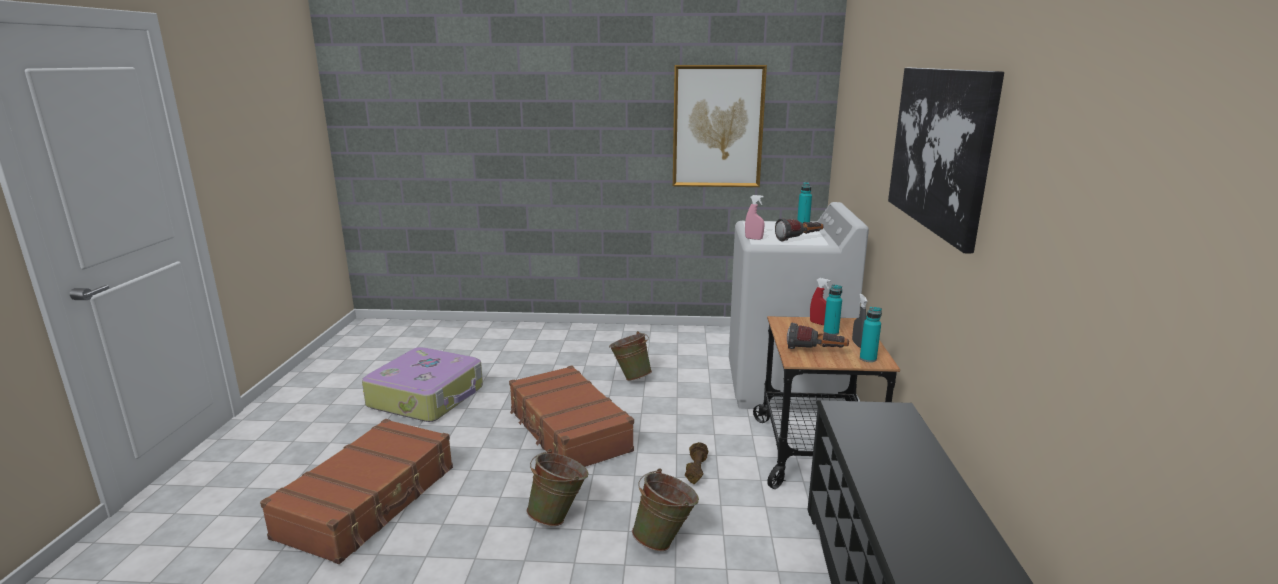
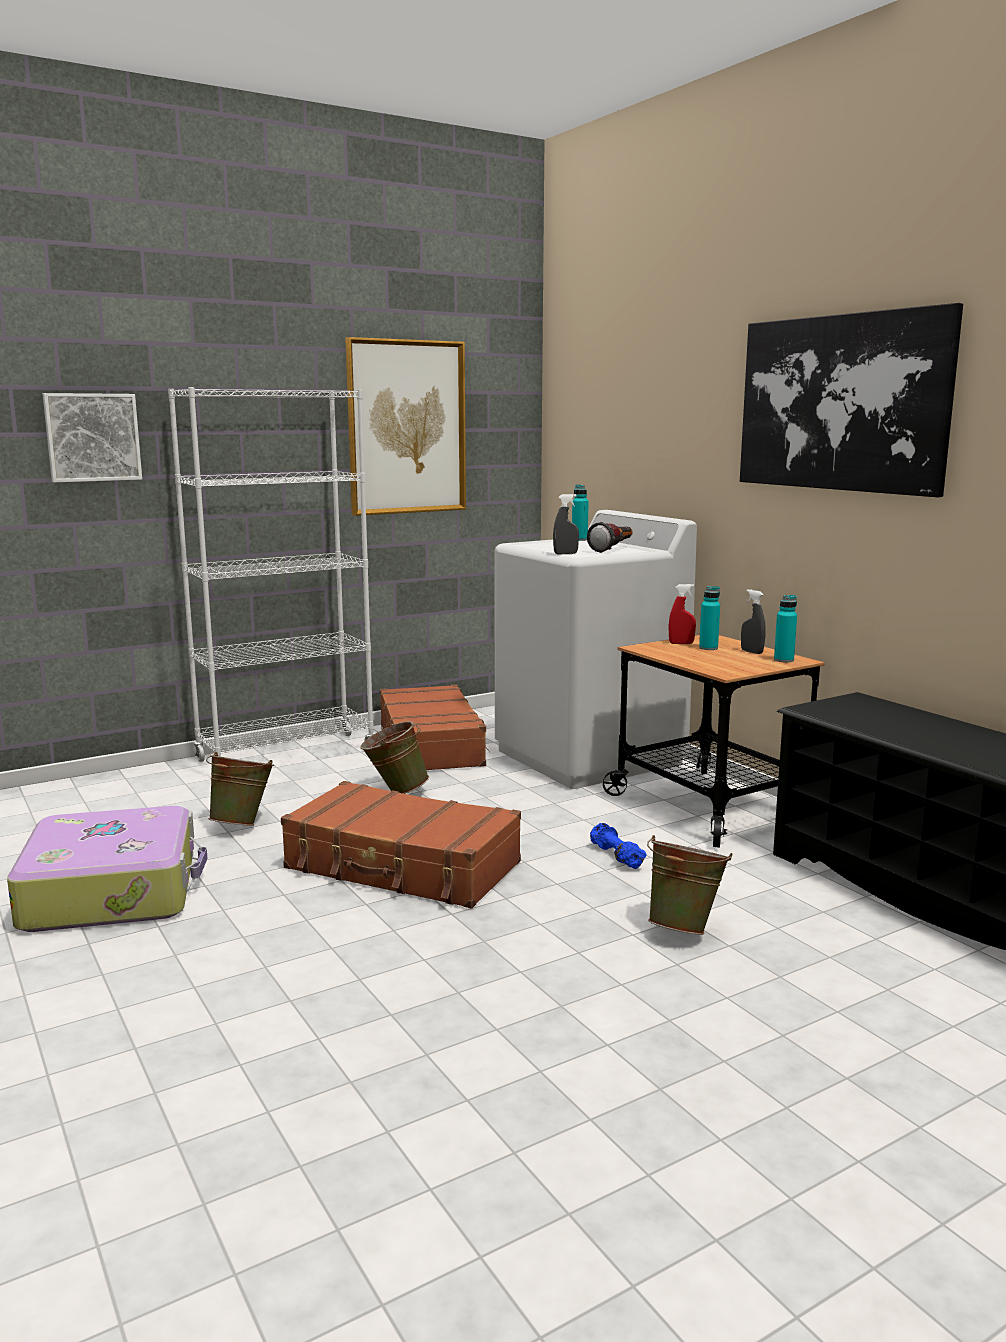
camera: 35 degrees left, 5 degrees down
brown suitcase [260,419,453,564] -> brown suitcase moved to [380,684,490,770]
green bucket [526,449,589,526] -> green bucket moved to [206,752,274,826]
brown dumbbell [685,442,708,484] -> blue dumbbell [590,823,646,869]
pink spray bottle [745,195,765,240] -> grey spray bottle [553,494,579,554]
flashlight [787,323,849,349] -> none
none -> picture [43,393,142,482]
none -> white bookcase [168,387,374,766]

